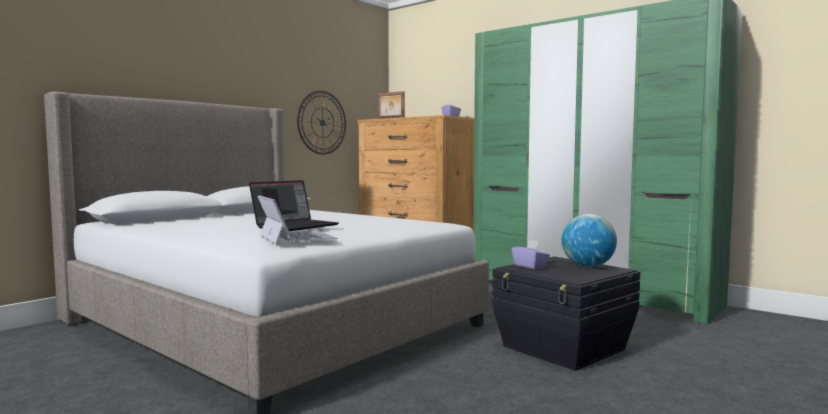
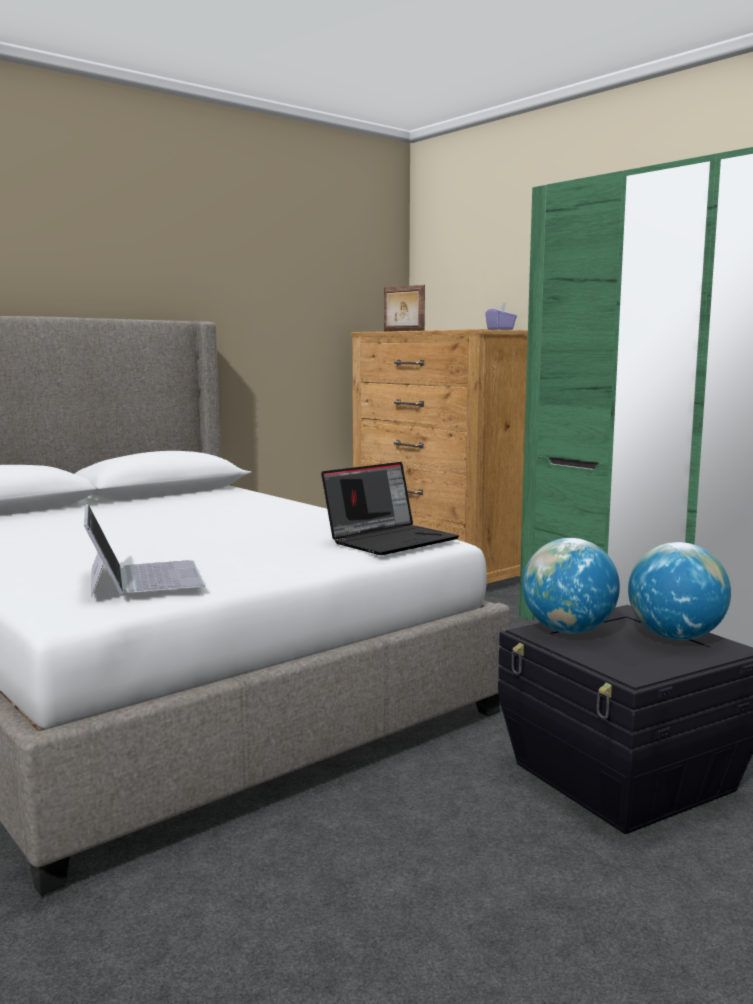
camera: 10 degrees right, 5 degrees up
laptop [249,180,339,231] -> laptop moved to [321,462,459,555]
wall clock [297,91,346,154] -> none
purple tissue box [512,240,550,269] -> globe [522,538,620,634]

